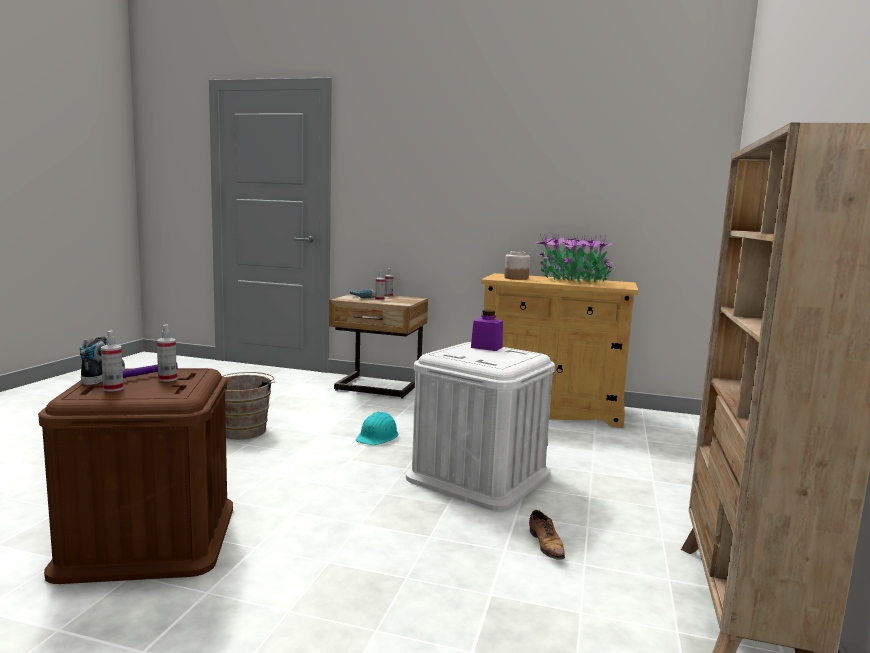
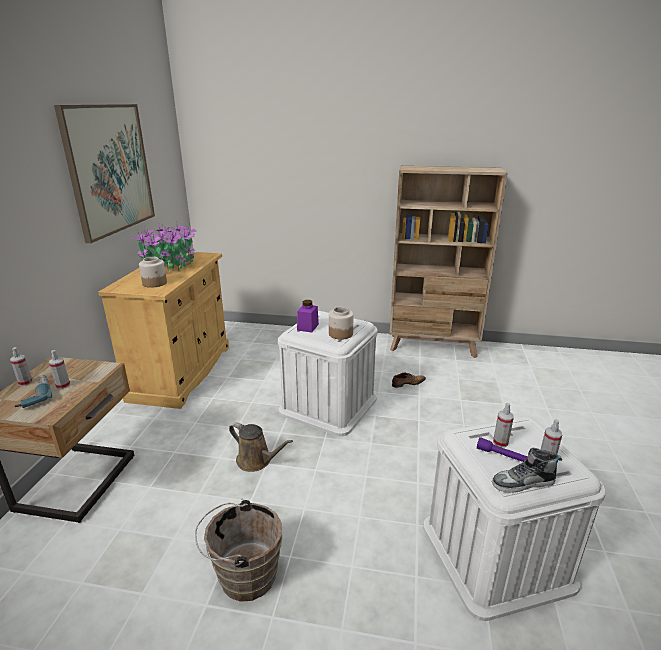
camera: 95 degrees left, 15 degrees up
brown storage box [38,368,233,584] -> white storage box [423,417,606,621]
turquoise hard hat [356,412,398,445] -> brown watering can [229,422,293,472]
none -> picture [54,104,155,243]
none -> jar [329,307,354,340]

